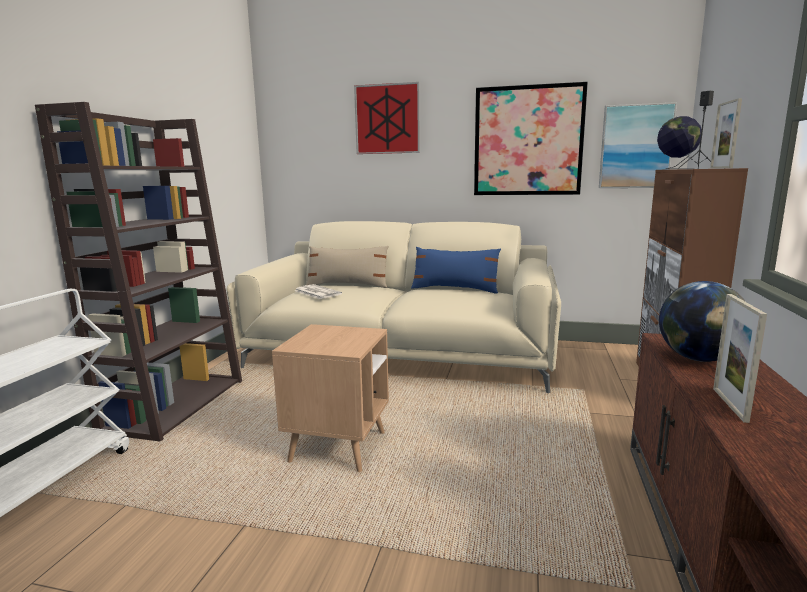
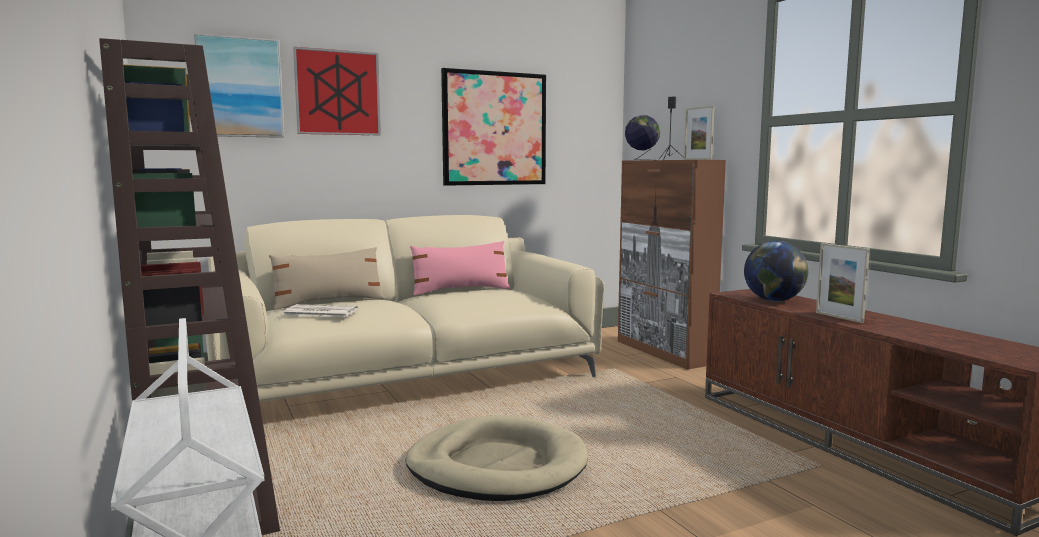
camera: 40 degrees left, 5 degrees down
brown side table [272,324,389,472] -> beige dog bed [405,415,588,501]
blue pillow [411,247,501,294] -> pink pillow [410,241,511,296]
picture [599,102,677,188] -> picture moved to [194,33,284,138]

